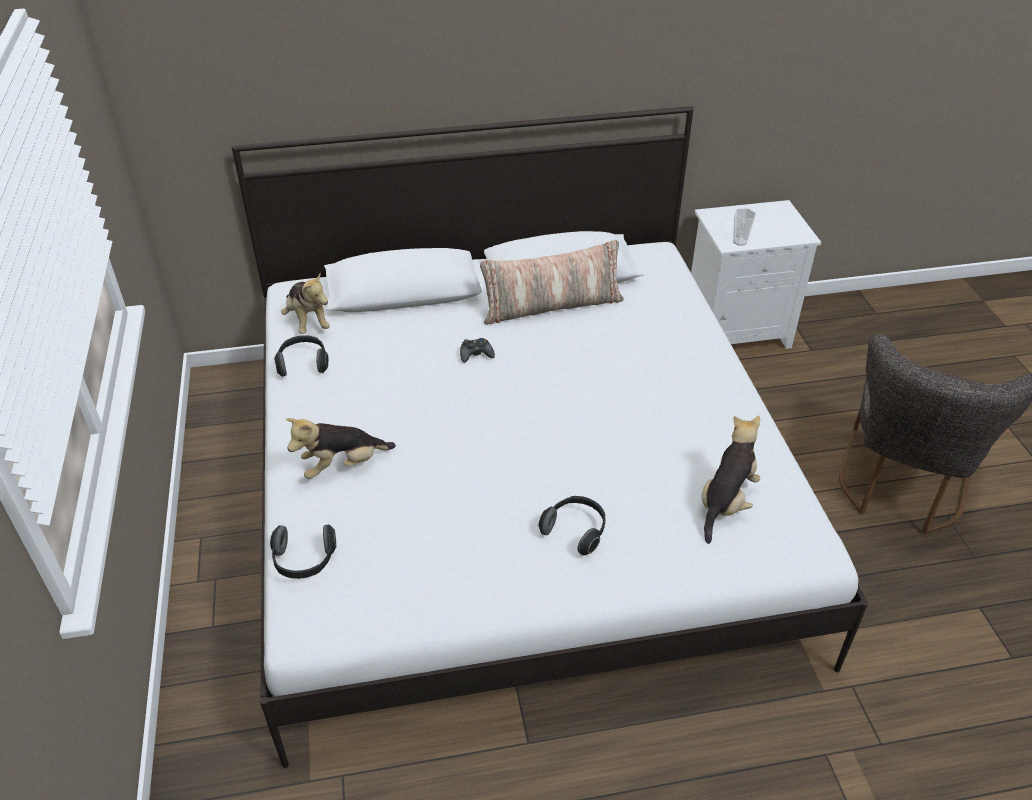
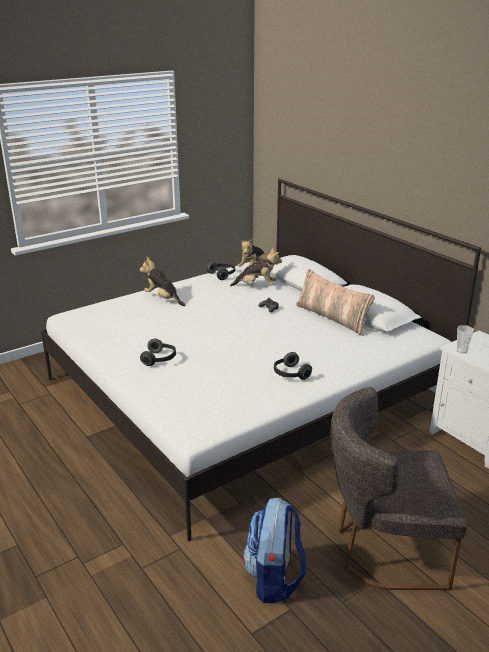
camera: 65 degrees right, 15 degrees down
headphones [270,524,337,579] -> headphones moved to [274,352,312,380]
plush toy [701,416,760,544] -> plush toy moved to [230,248,282,286]
none -> backpack [243,498,306,603]

